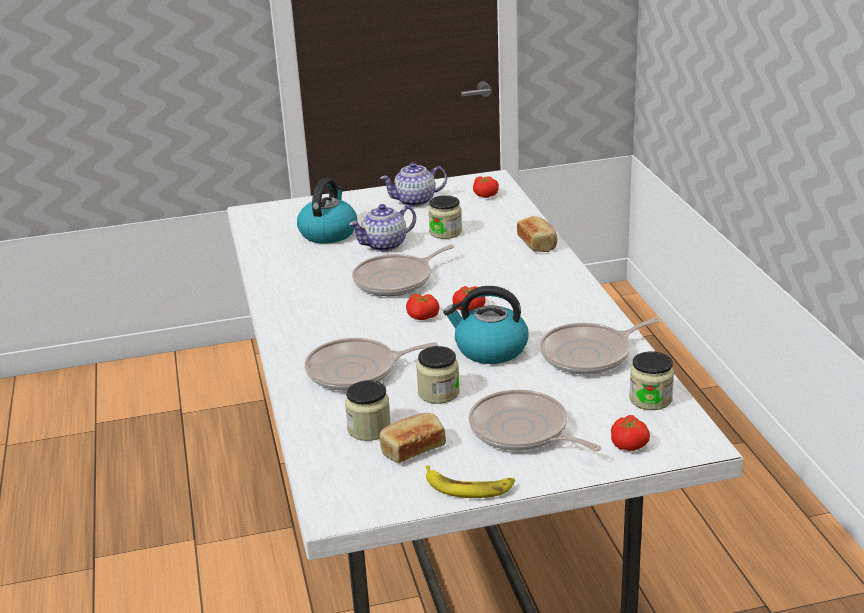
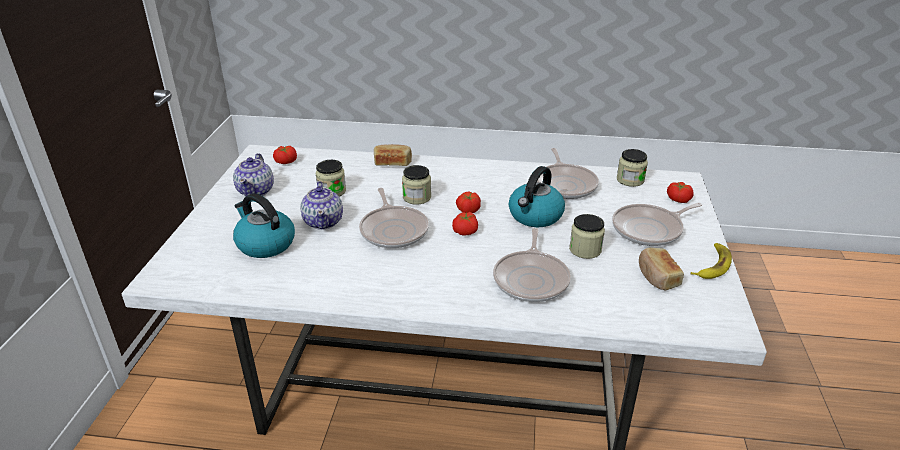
camera: 70 degrees left, 5 degrees up
jar [345,380,391,441] -> jar moved to [402,165,431,205]

